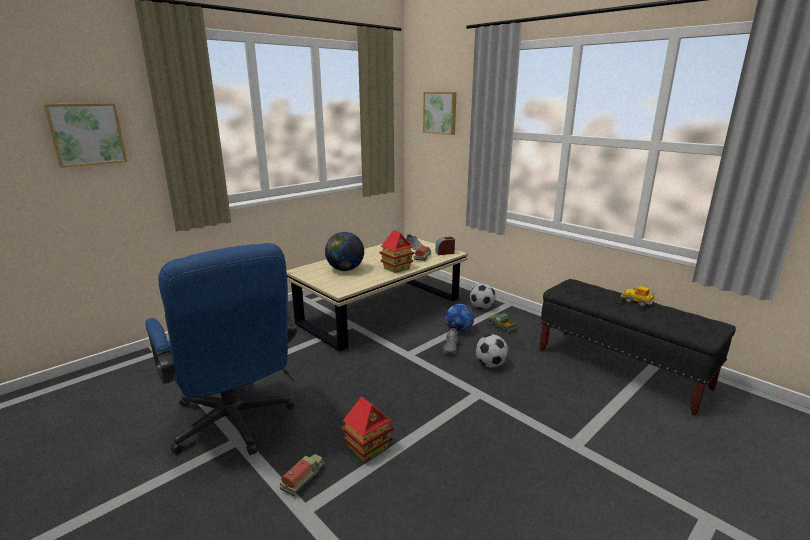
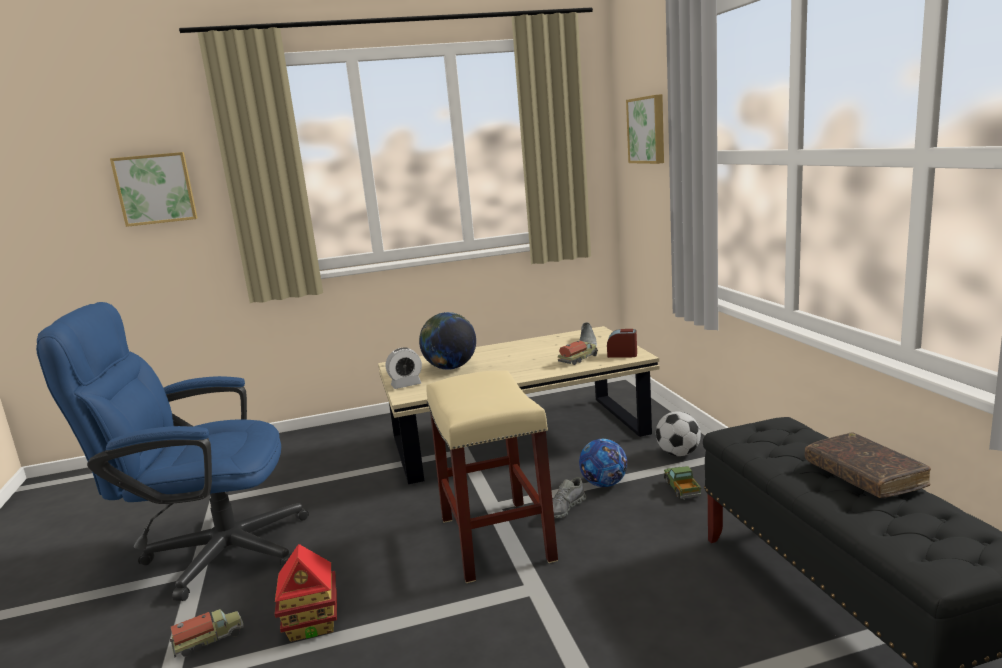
camera: 30 degrees right, 5 degrees down
blue office chair [145,243,297,455] -> blue office chair turned 90 degrees clockwise [36,302,309,601]
toy house [380,230,414,273] -> none
football [476,334,508,368] -> none
toy car [621,286,655,306] -> brown book [805,432,931,498]
none -> alarm clock [386,347,422,389]
none -> beige stool [426,371,558,583]

